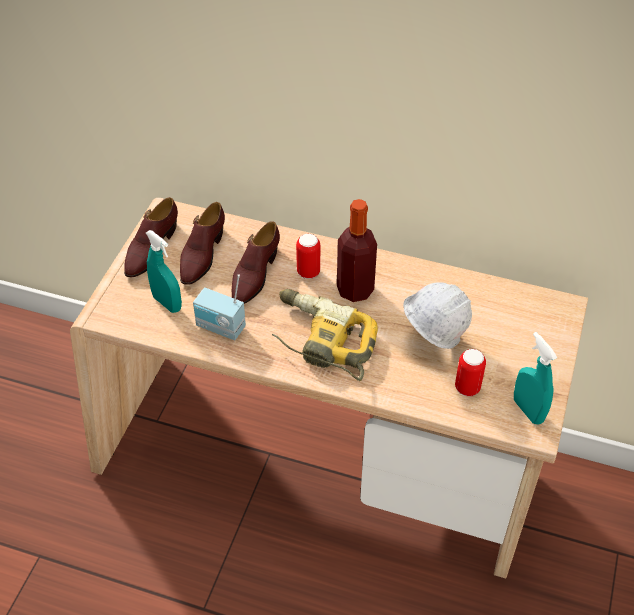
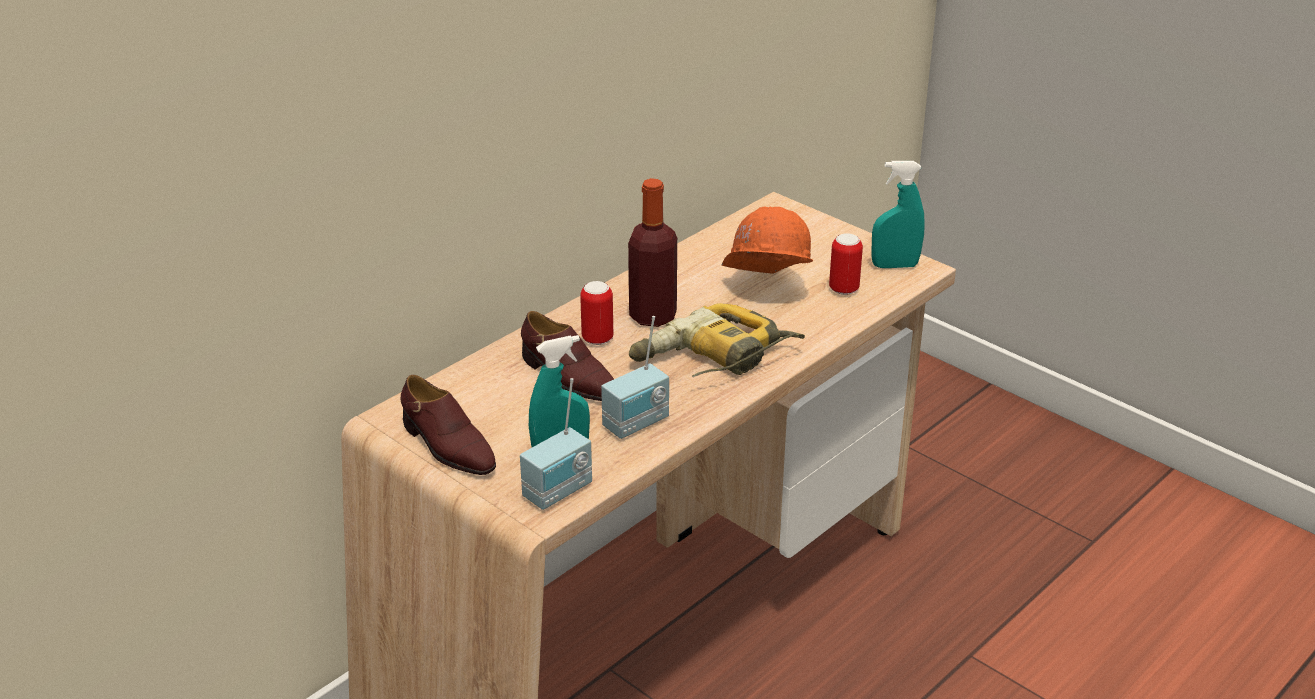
camera: 65 degrees left, 15 degrees down
brown shoe [180,202,225,285] -> none
white hard hat [403,282,472,350] -> orange hard hat [692,206,813,274]
none -> radio [520,378,592,510]

